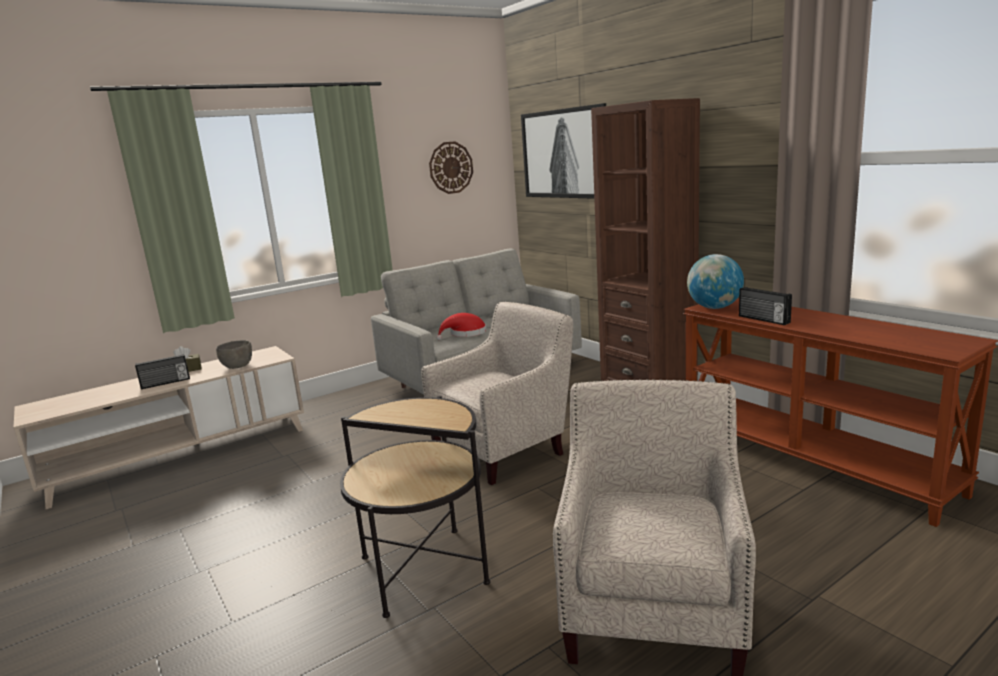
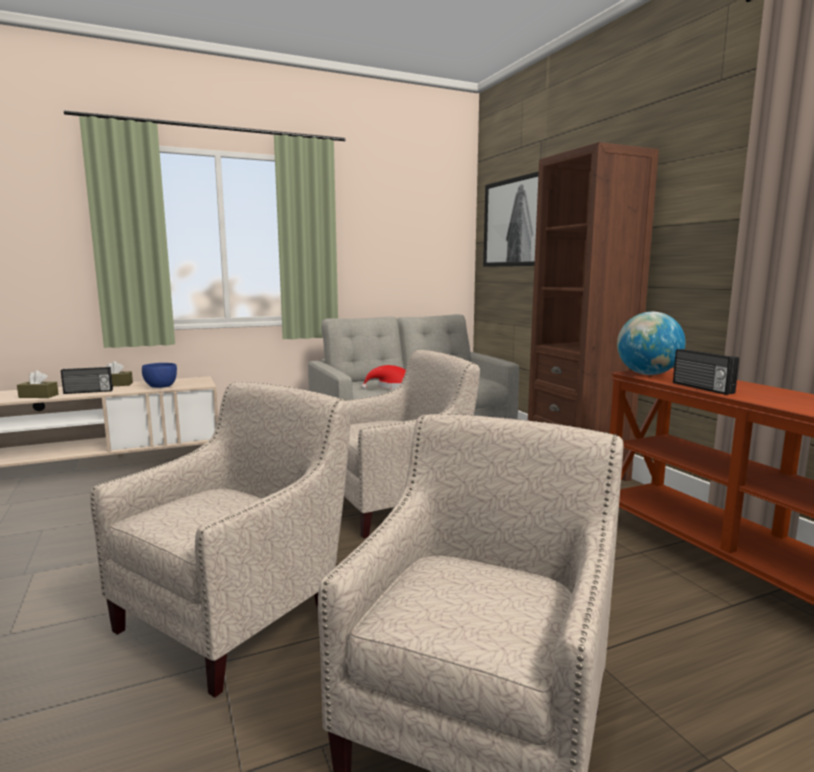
camera: 10 degrees right, 5 degrees down
grey bowl [216,340,252,369] -> blue bowl [142,363,177,388]
side table [340,396,490,618] -> beige armchair [90,382,351,698]
wall clock [429,141,473,194] -> none
none -> brown tissue box [17,370,59,398]

